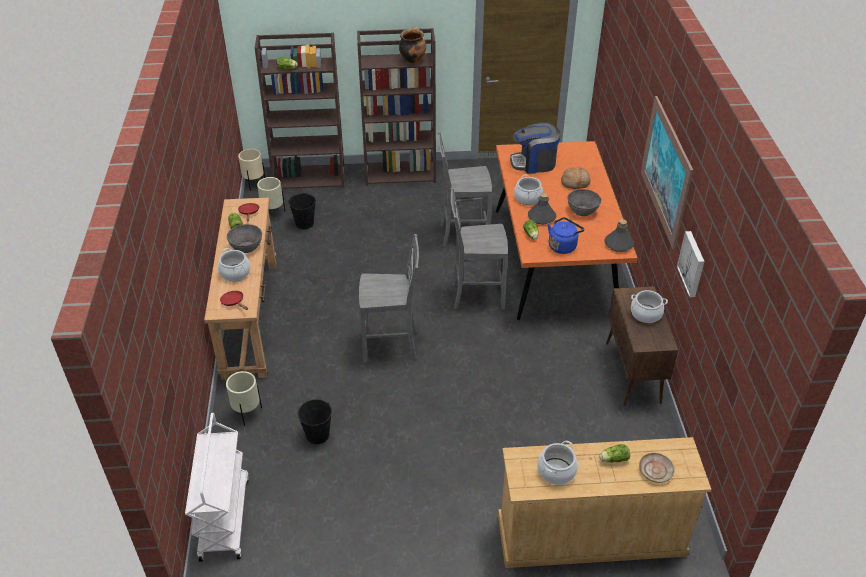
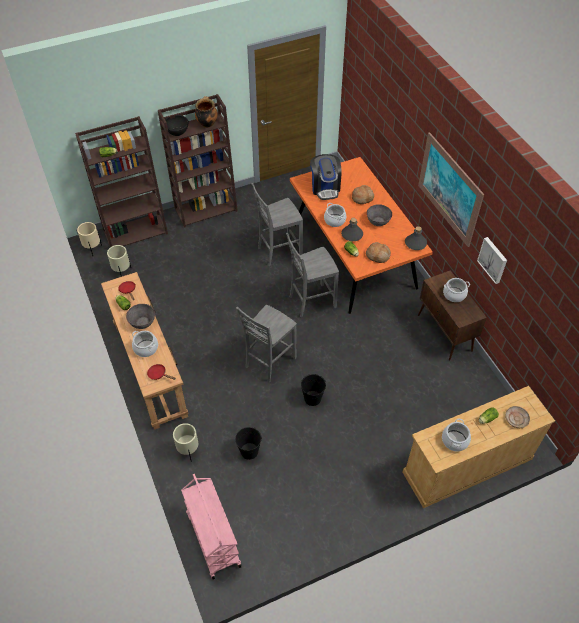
camera: 20 degrees left, 10 degrees up
white cart [185,413,249,562] -> pink cart [181,474,241,579]
black bucket [288,193,316,229] -> black bucket moved to [301,374,326,406]
grey chair [359,234,419,363] -> grey chair turned 150 degrees clockwise [236,305,297,383]
coffee machine [510,122,560,174] -> coffee machine turned 75 degrees counterclockwise [310,154,342,200]
blue kettle [548,217,584,254] -> bread [366,242,391,263]
none -> black bowl [165,115,189,136]

